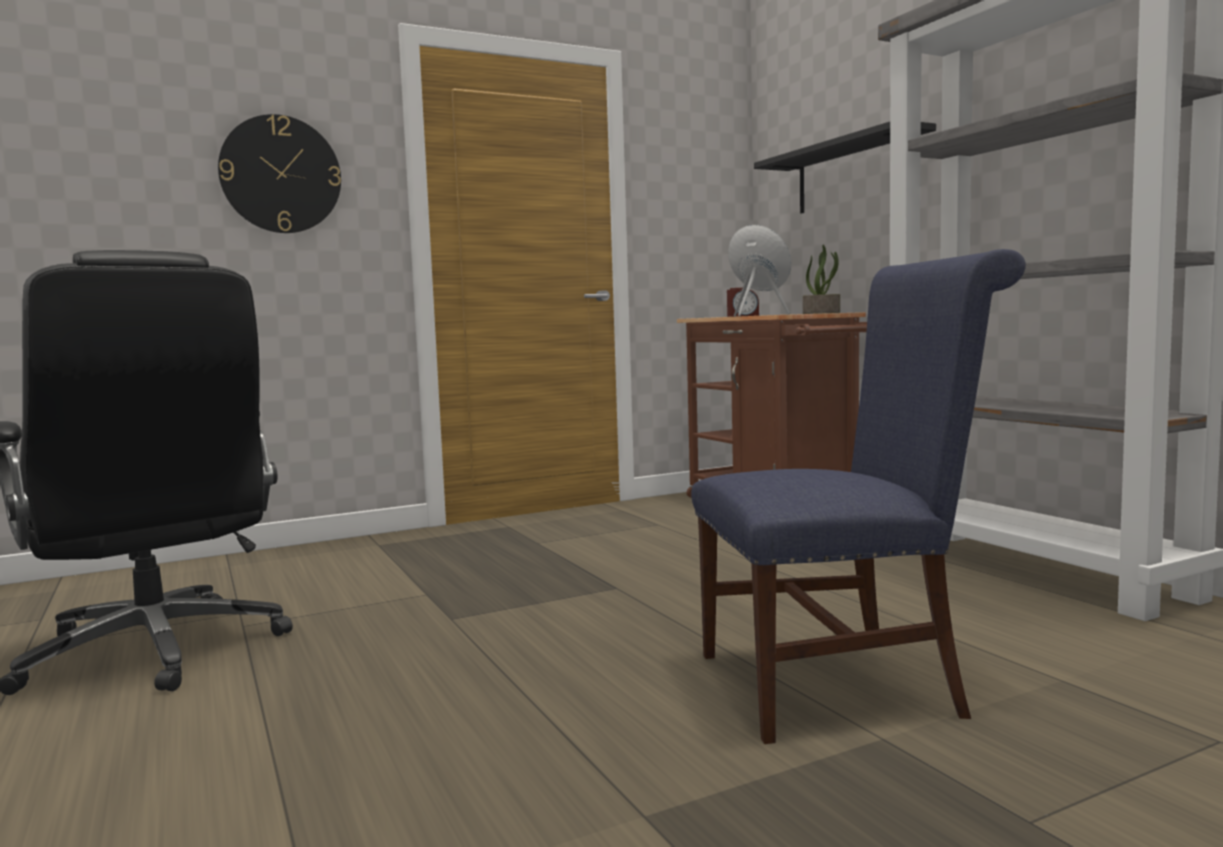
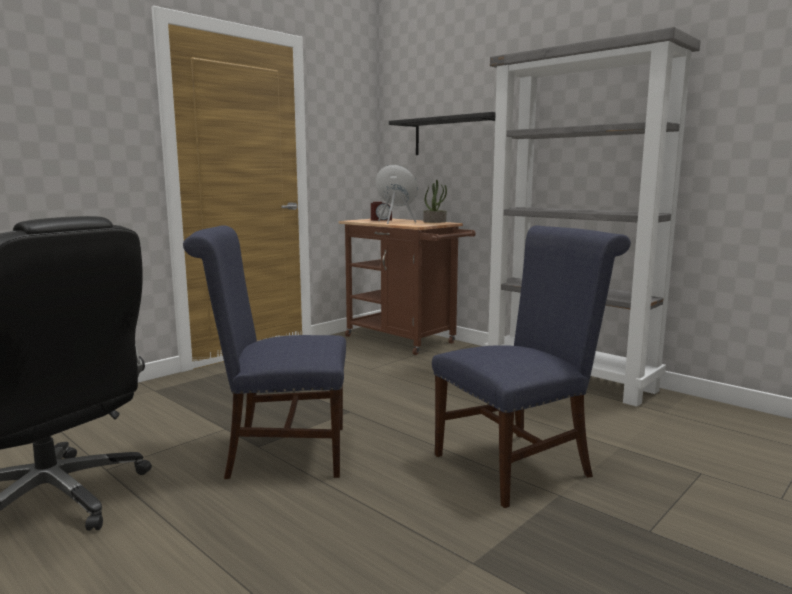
camera: 20 degrees left, 5 degrees up
wall clock [218,114,341,233] -> none
none -> blue chair [183,225,346,479]

